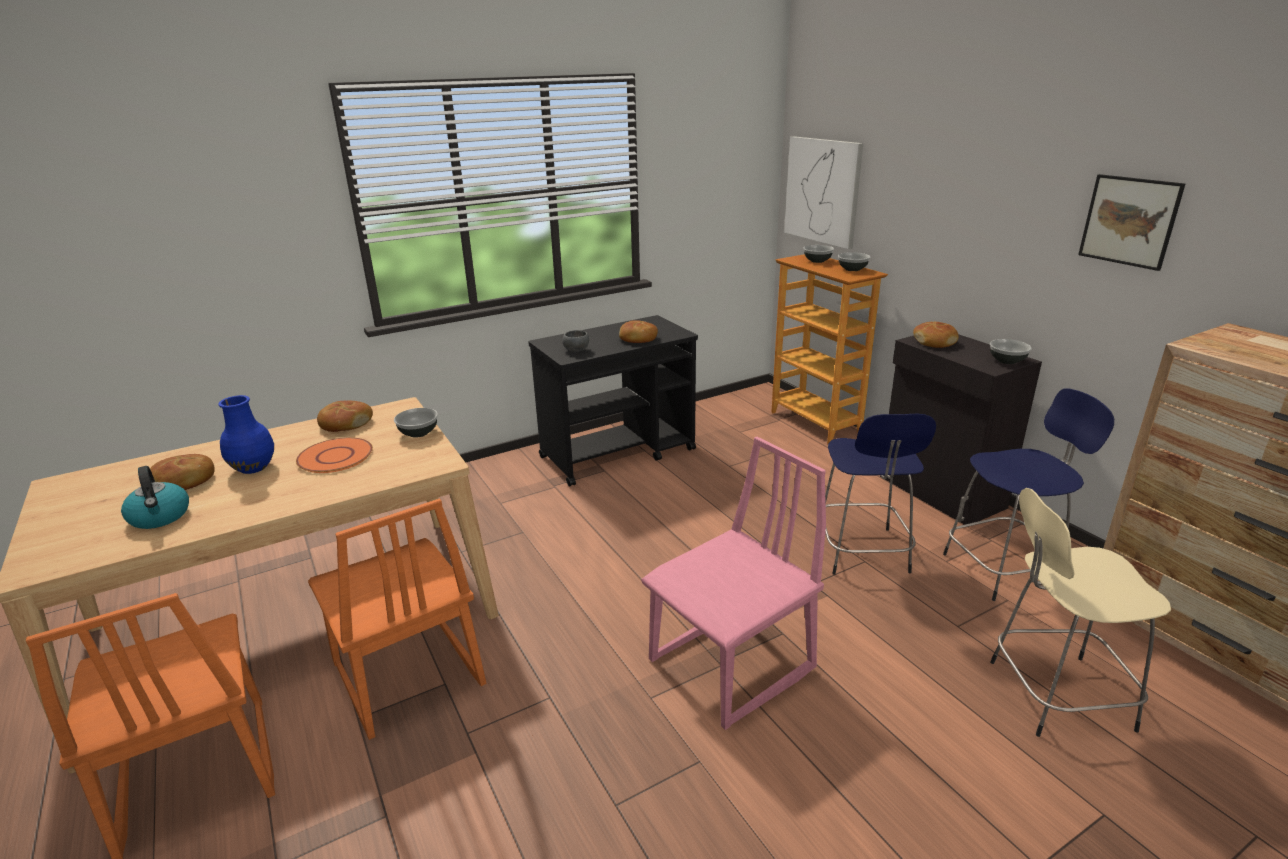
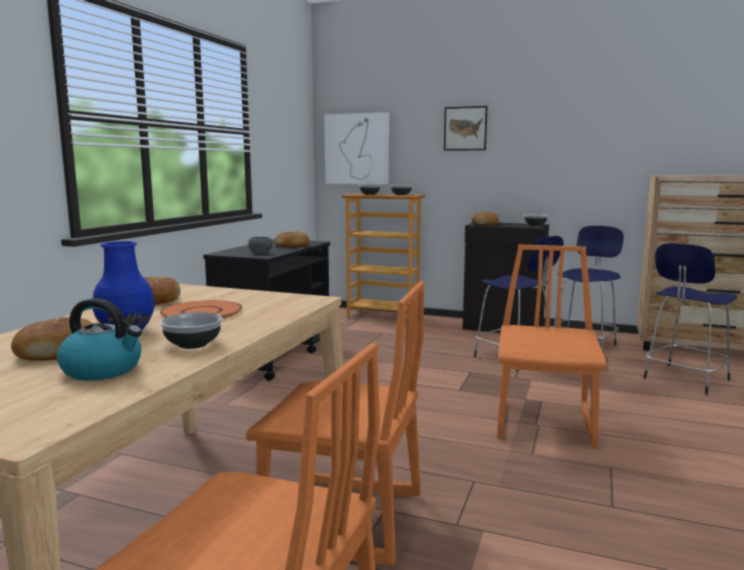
camera: 40 degrees left, 15 degrees down
bowl [394,408,438,438] -> bowl moved to [160,312,223,349]
pink chair [641,437,826,730] -> orange chair [497,244,607,448]
beige stool [990,488,1171,737] -> blue stool [643,243,737,395]
picture [1078,174,1185,271] -> picture moved to [444,106,488,151]

